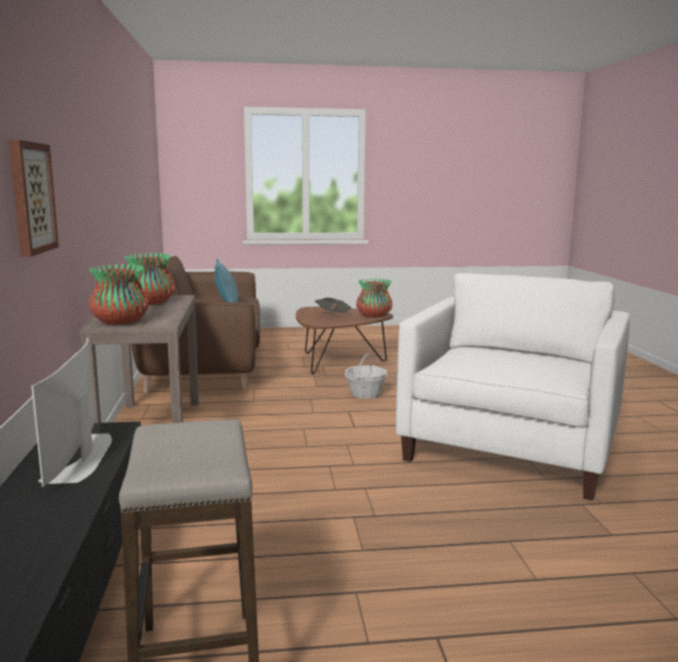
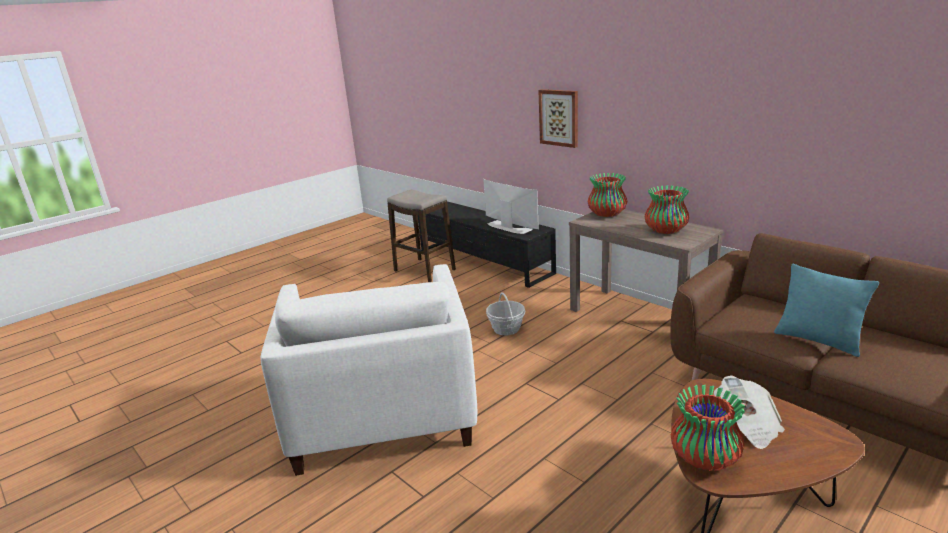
camera: 145 degrees right, 10 degrees up
basket [345,354,387,399] -> basket moved to [486,292,526,335]

